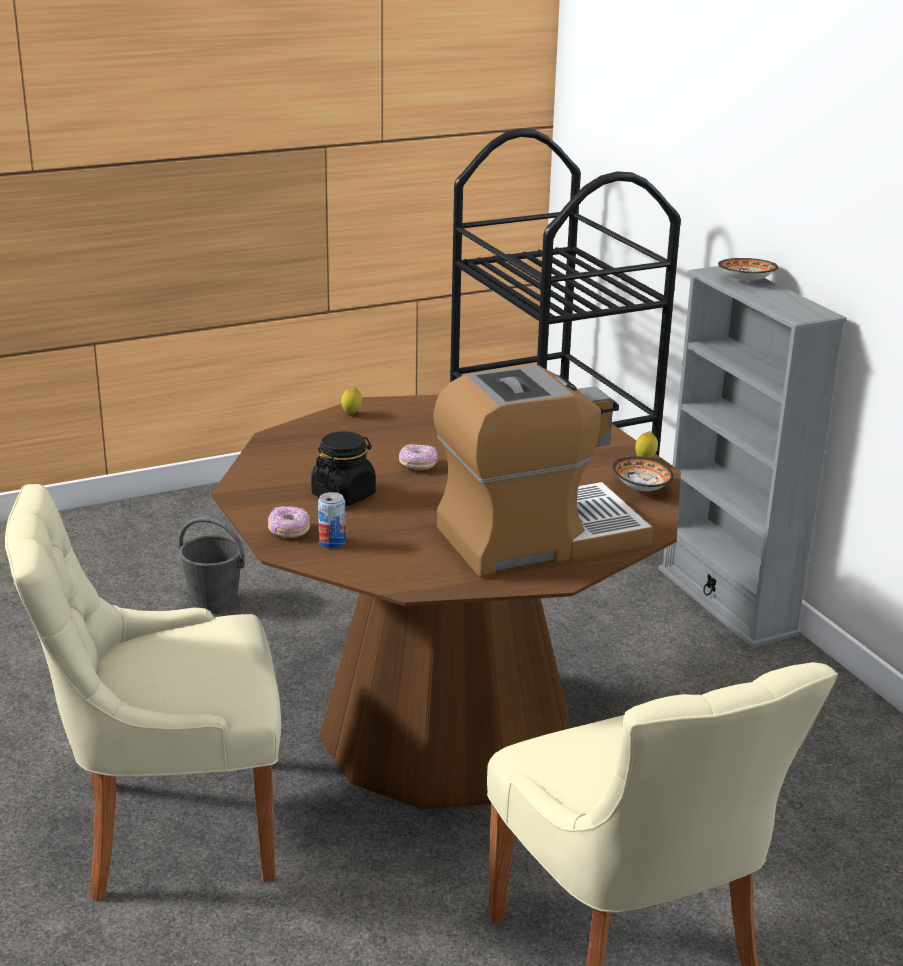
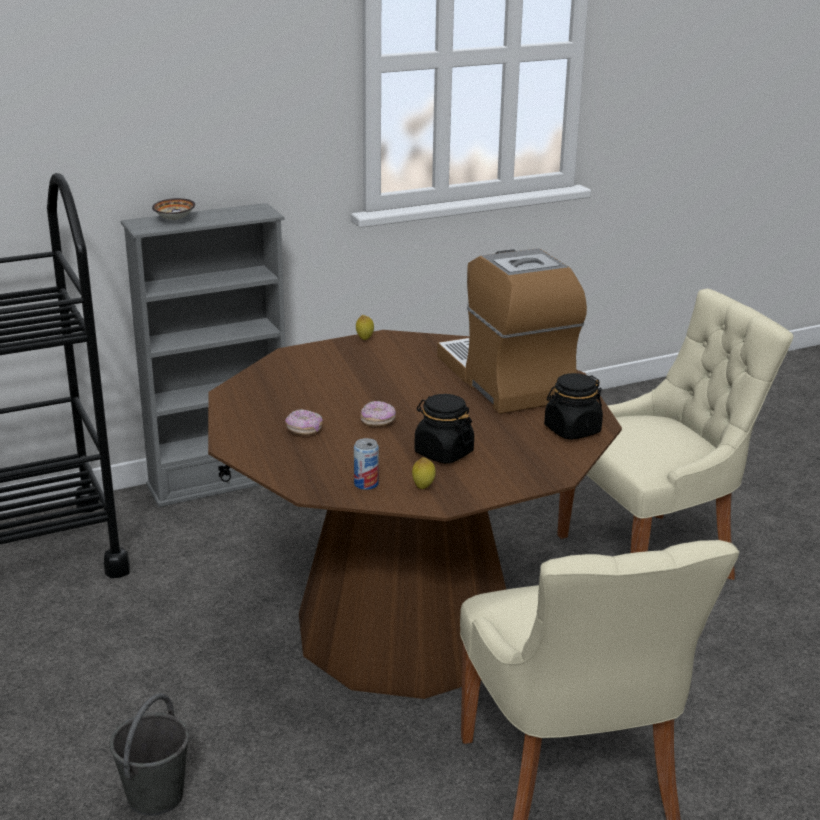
camera: 90 degrees left, 0 degrees up
donut [268,506,310,538] -> donut moved to [285,409,323,436]
can [318,492,346,549] -> can moved to [354,438,379,490]
lemon [341,387,362,414] -> lemon moved to [412,457,436,489]
bowl [612,456,674,491] -> none
none -> black jar [544,373,603,440]

